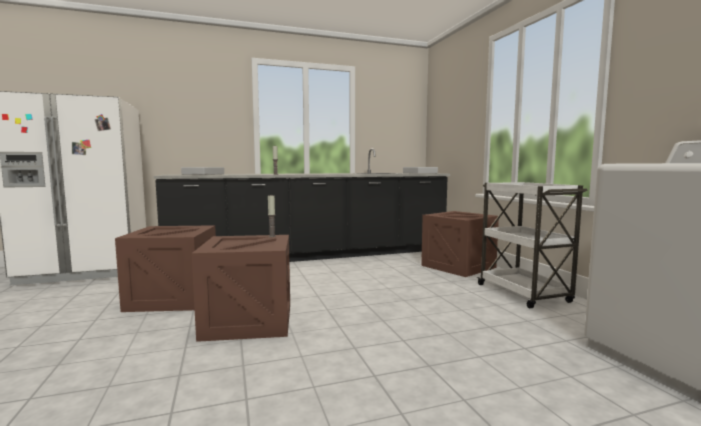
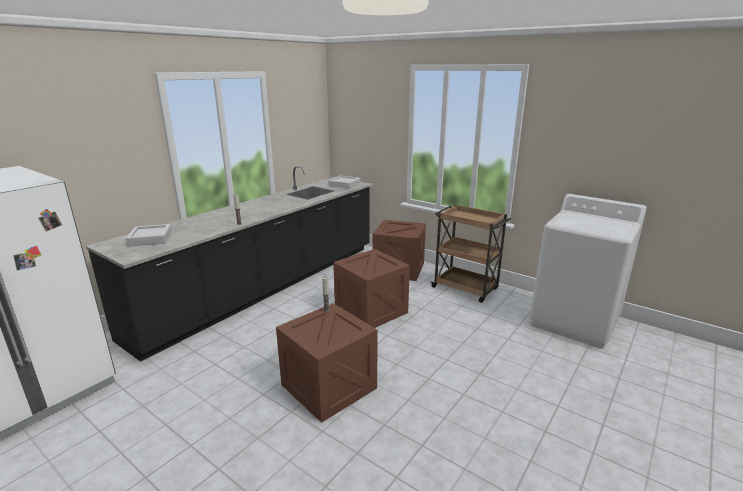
camera: 35 degrees left, 15 degrees up
crate [115,225,216,312] -> crate moved to [333,249,410,328]
white cart [477,182,587,308] -> brown cart [431,204,511,303]

